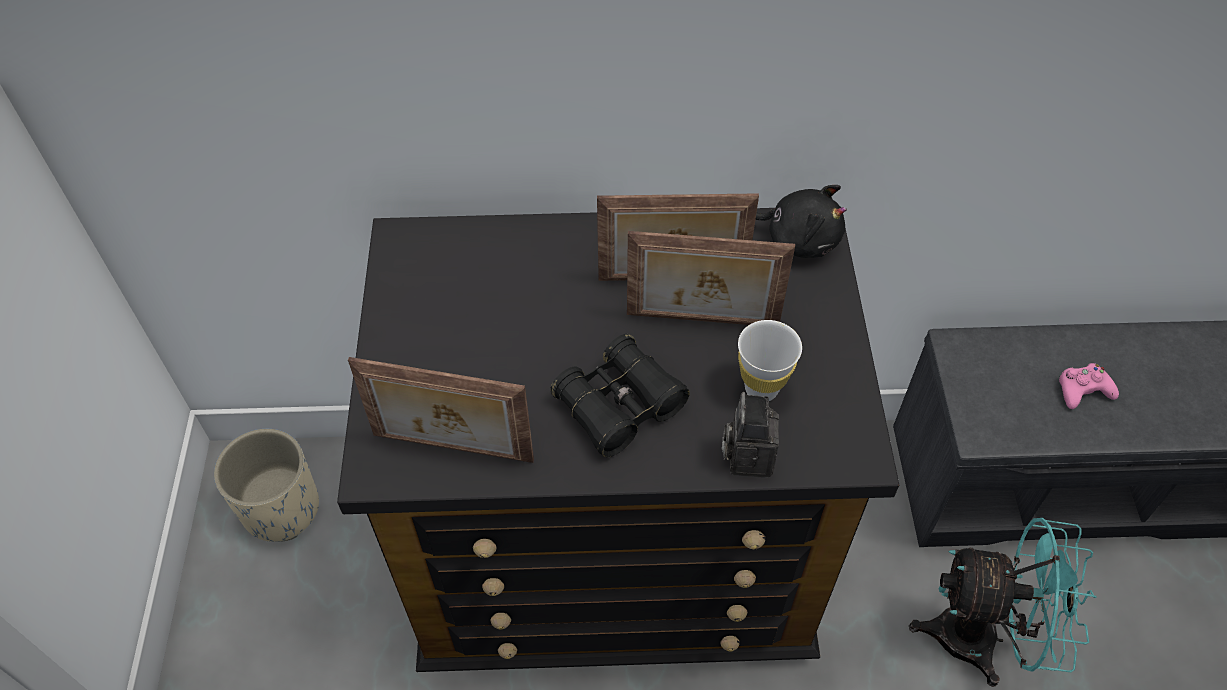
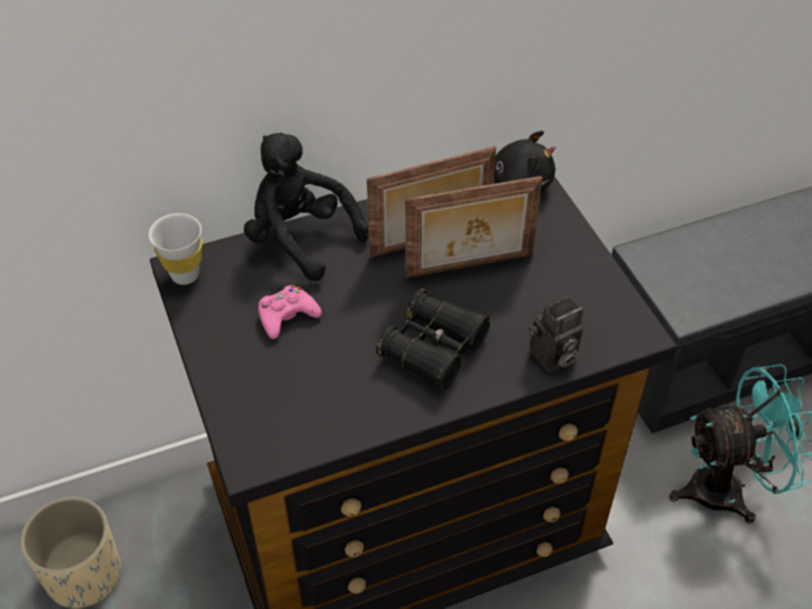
camera: 20 degrees left, 5 degrees down
picture frame [348,357,534,463] -> none
camera [722,392,779,478] -> camera turned 105 degrees counterclockwise [529,296,583,372]
white cup [738,320,802,401] -> white cup moved to [149,213,202,285]
pink game controller [1059,363,1119,409] -> pink game controller moved to [258,285,322,339]
none -> black plush toy [244,133,369,281]

